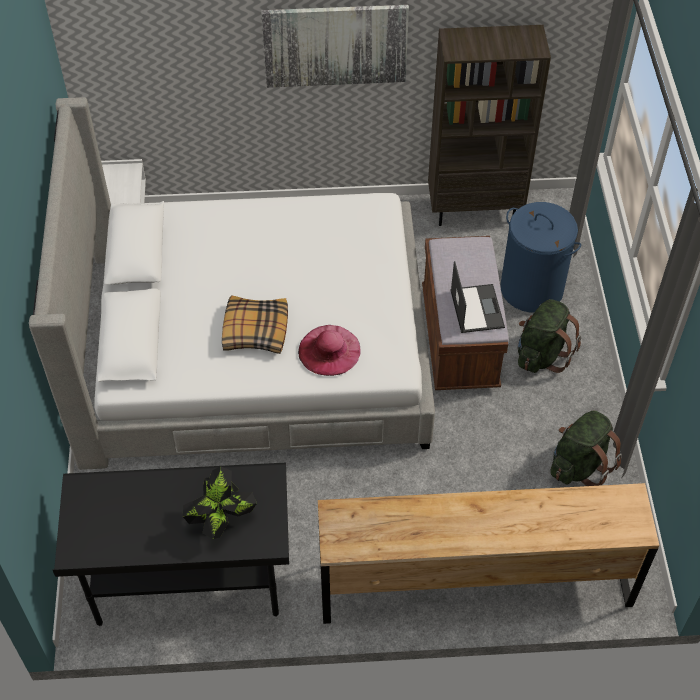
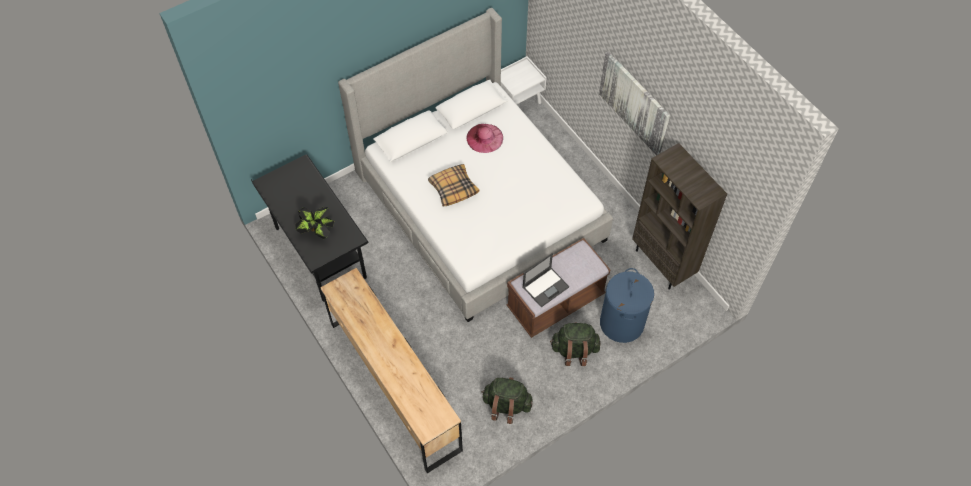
camera: 60 degrees right, 5 degrees up
pink hat [298,325,361,376] -> pink hat moved to [467,124,503,153]

